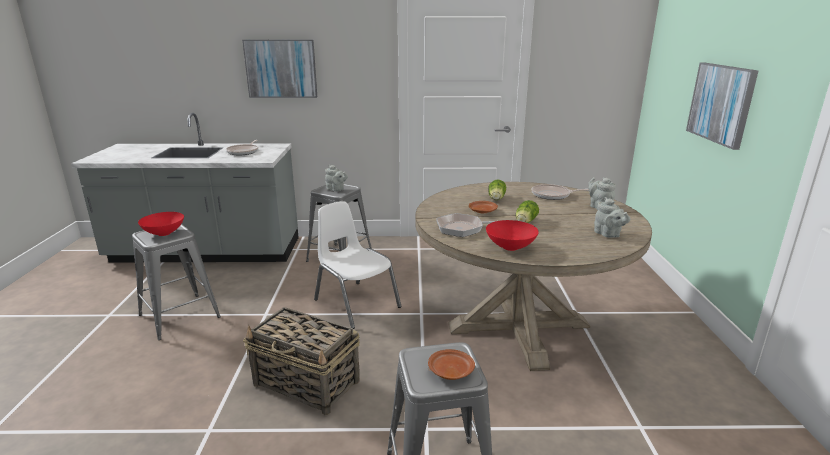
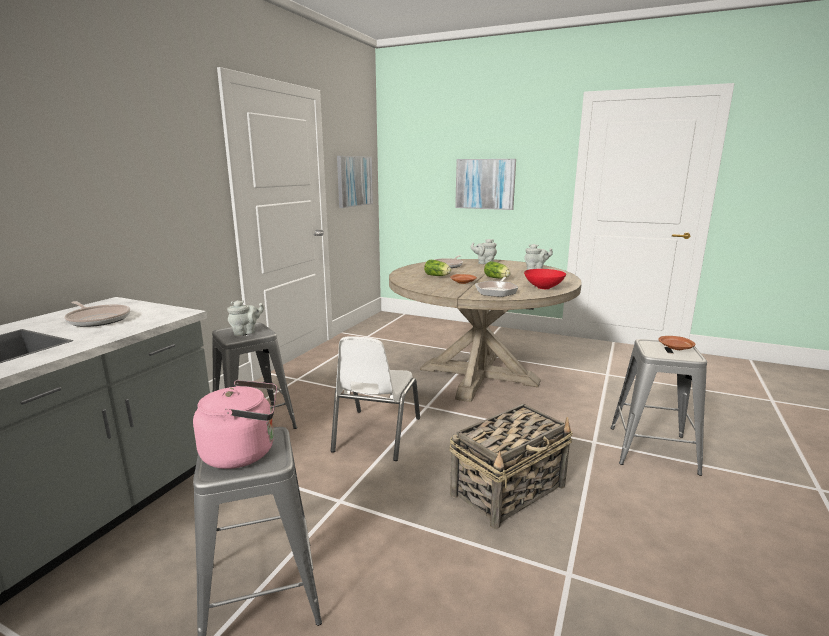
camera: 65 degrees left, 5 degrees down
red bowl [138,212,184,236] -> pink kettle [193,380,277,469]
picture [242,40,317,98] -> picture moved to [337,156,373,208]
white chair [314,201,402,329] -> white chair turned 60 degrees counterclockwise [331,336,420,461]

